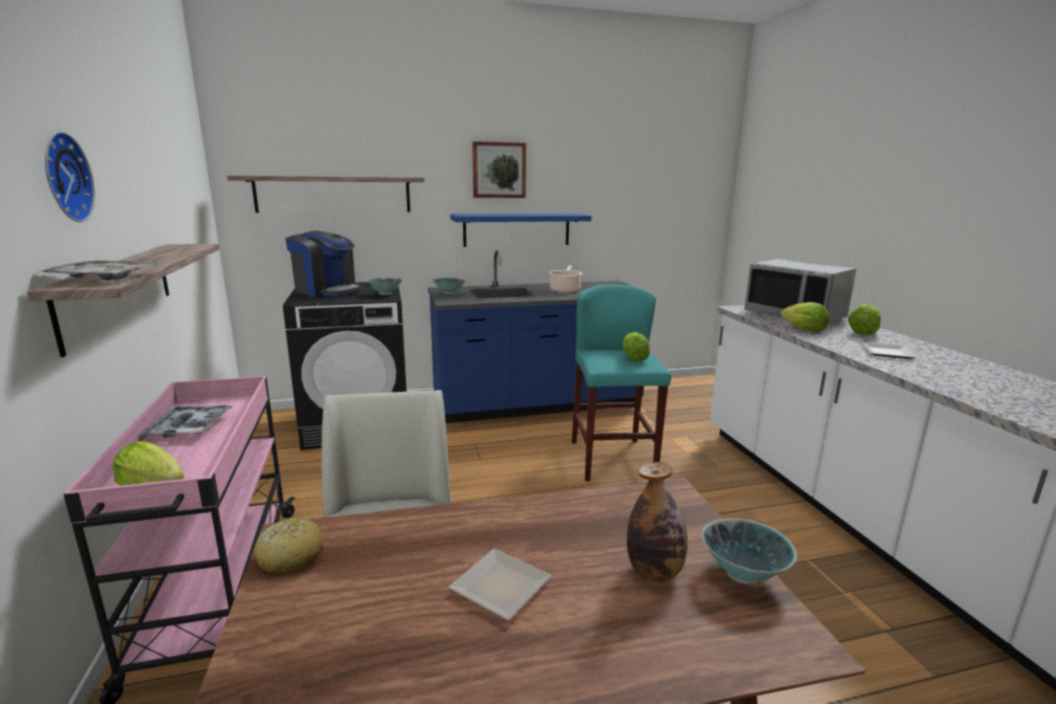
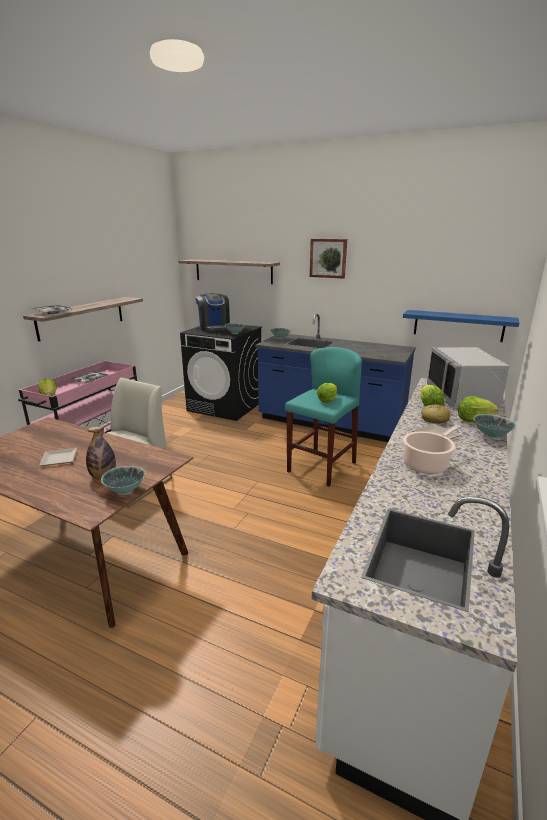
camera: 40 degrees right, 5 degrees up
wall clock [45,132,95,222] -> none
bread [254,518,323,573] -> bread moved to [421,404,450,424]
blue shelf [451,213,592,247] -> blue shelf moved to [403,310,519,342]
cooking pot [549,265,582,293] -> cooking pot moved to [403,425,461,474]
none -> bowl [473,414,517,439]

